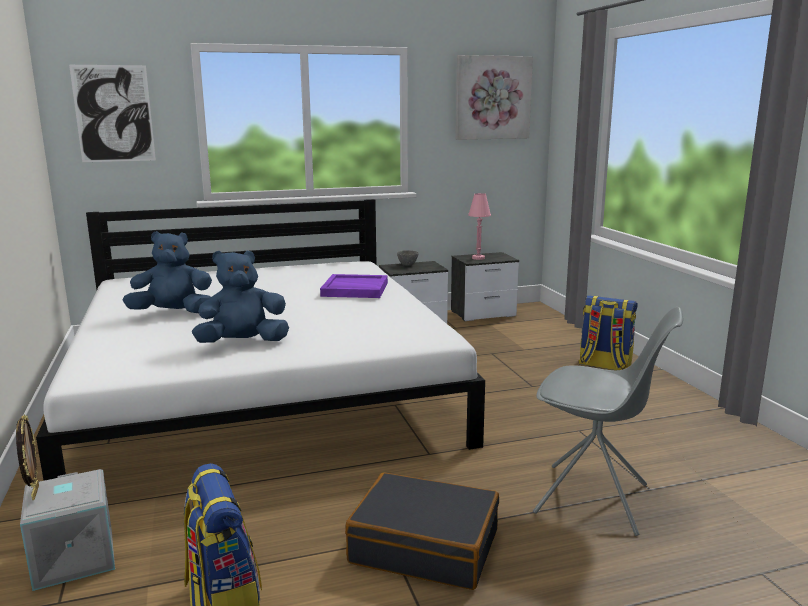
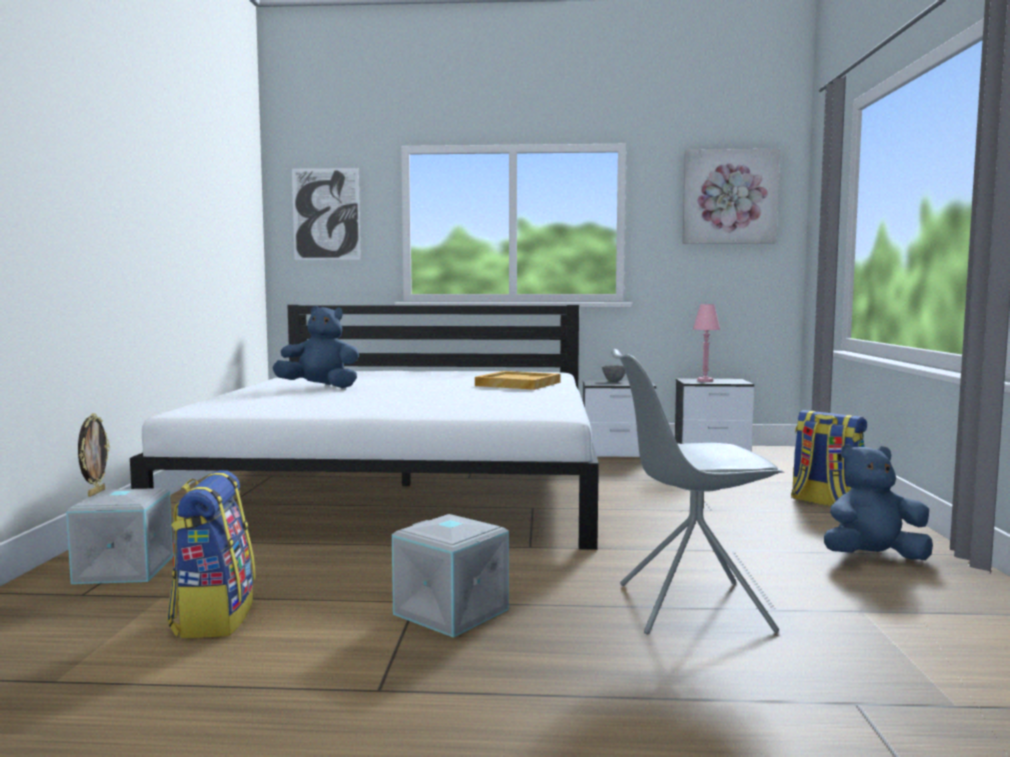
camera: 20 degrees right, 10 degrees down
blue plush toy [192,251,289,343] -> blue plush toy moved to [824,444,933,560]
purple tray [320,274,388,298] -> beige tray [475,371,560,390]
black suitcase [345,473,499,590] -> grey storage box [392,514,509,638]
grey chair [533,307,683,536] -> grey chair turned 135 degrees clockwise [611,349,784,635]

